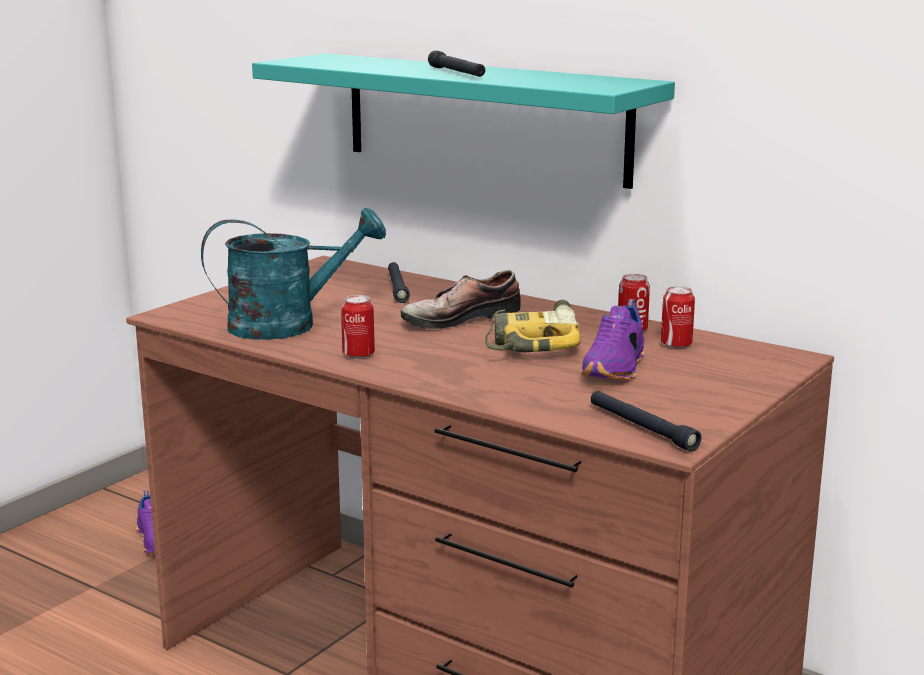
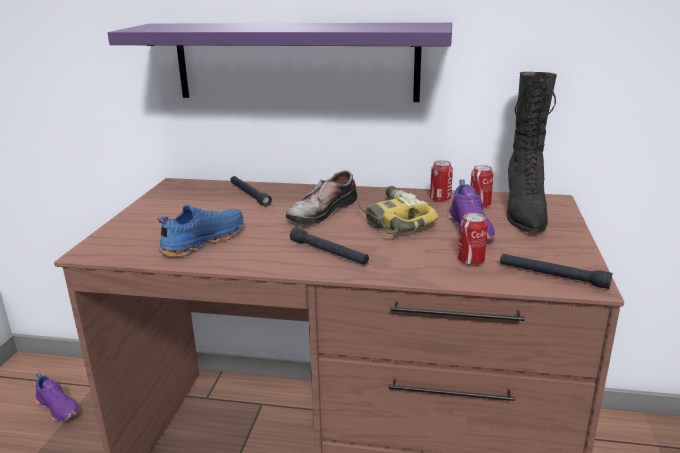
camera: 25 degrees left, 5 degrees up
turquoise watering can [201,207,386,340] -> blue shoe [157,205,243,257]
turquoise shelf [252,53,675,189] -> purple shelf [108,23,452,102]
can [341,295,375,359] -> can moved to [458,213,488,266]
black flashlight [428,50,485,77] -> black flashlight moved to [290,227,369,265]
none -> black boot [506,72,557,233]

